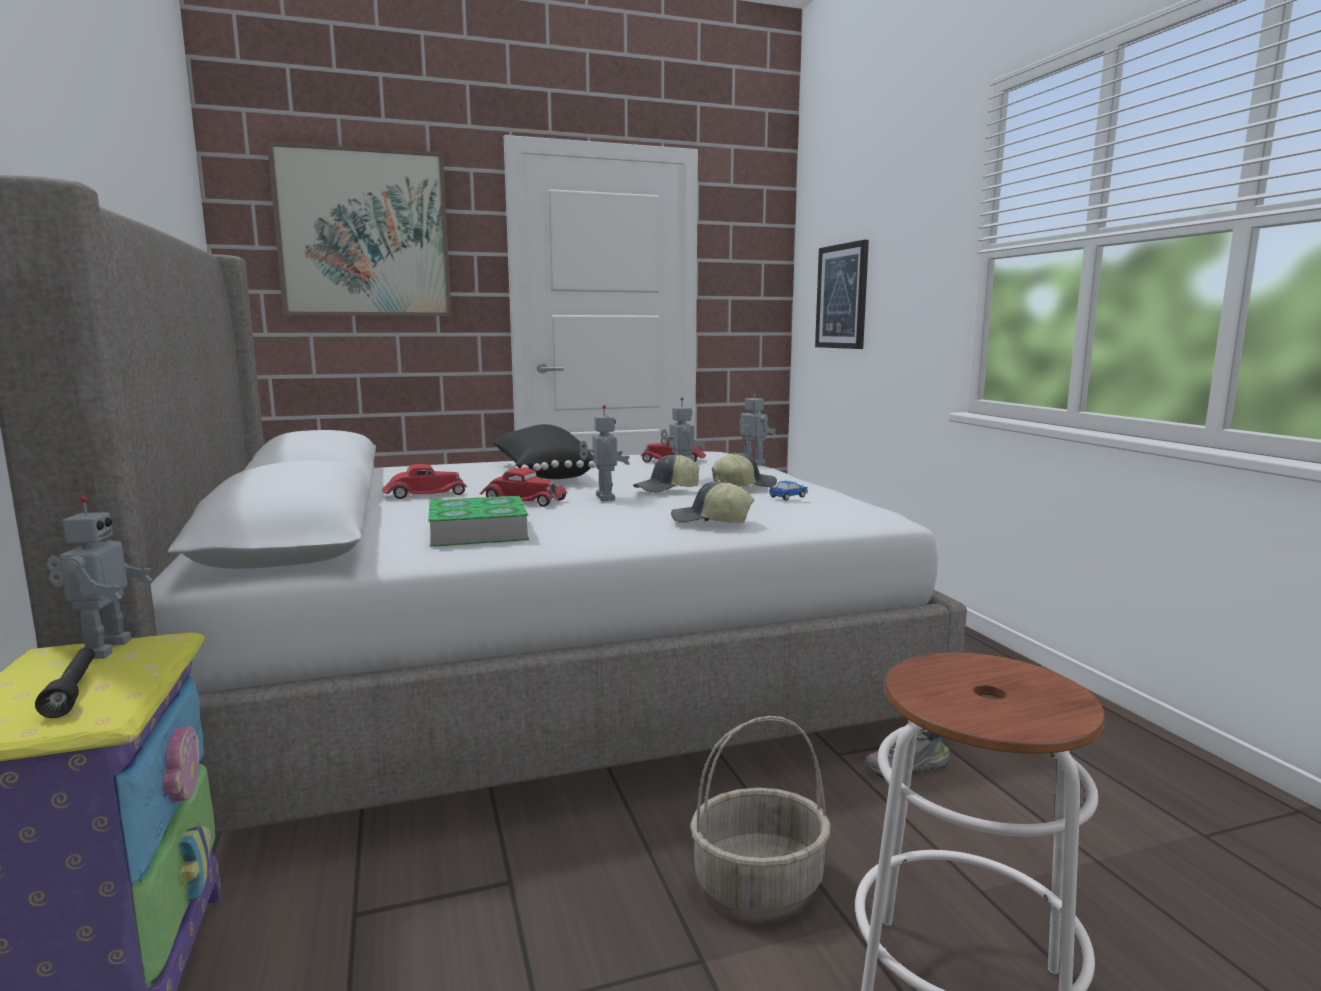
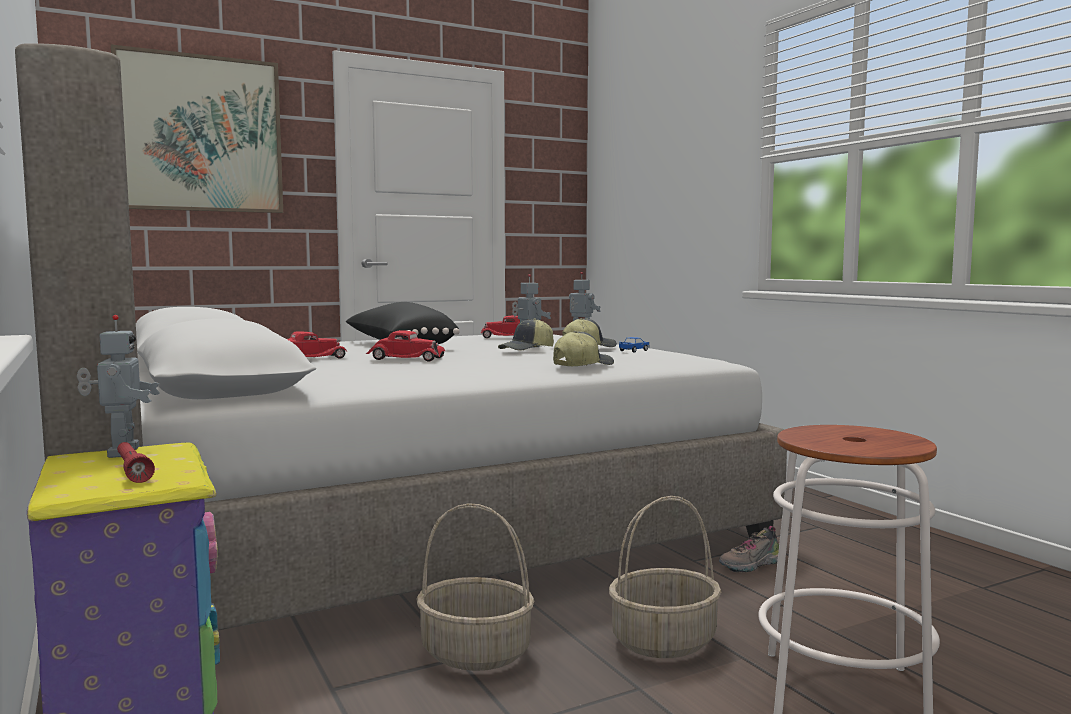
camera: 10 degrees left, 5 degrees down
black flashlight [35,648,95,718] -> red flashlight [117,442,155,483]
book [428,496,529,547] -> none
toy robot [579,405,630,501] -> none
cap [671,481,754,523] -> cap turned 135 degrees clockwise [553,331,614,366]
picture [815,240,869,349] -> none
none -> basket [417,503,535,671]

